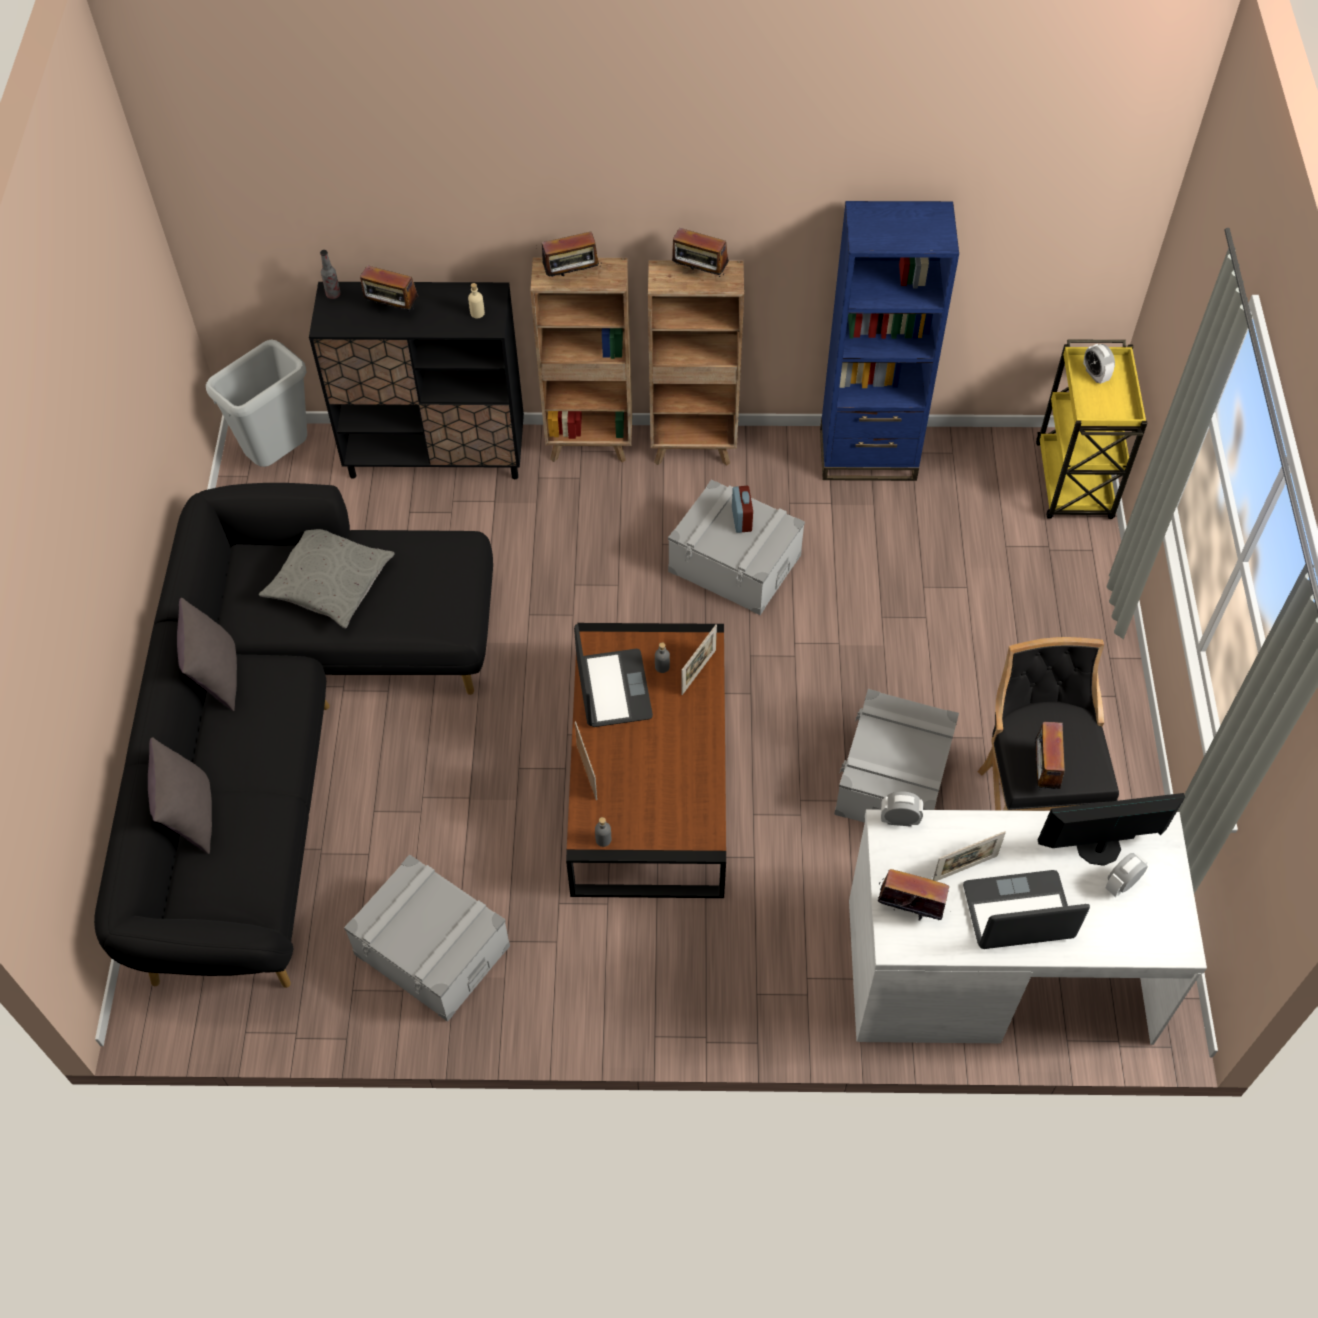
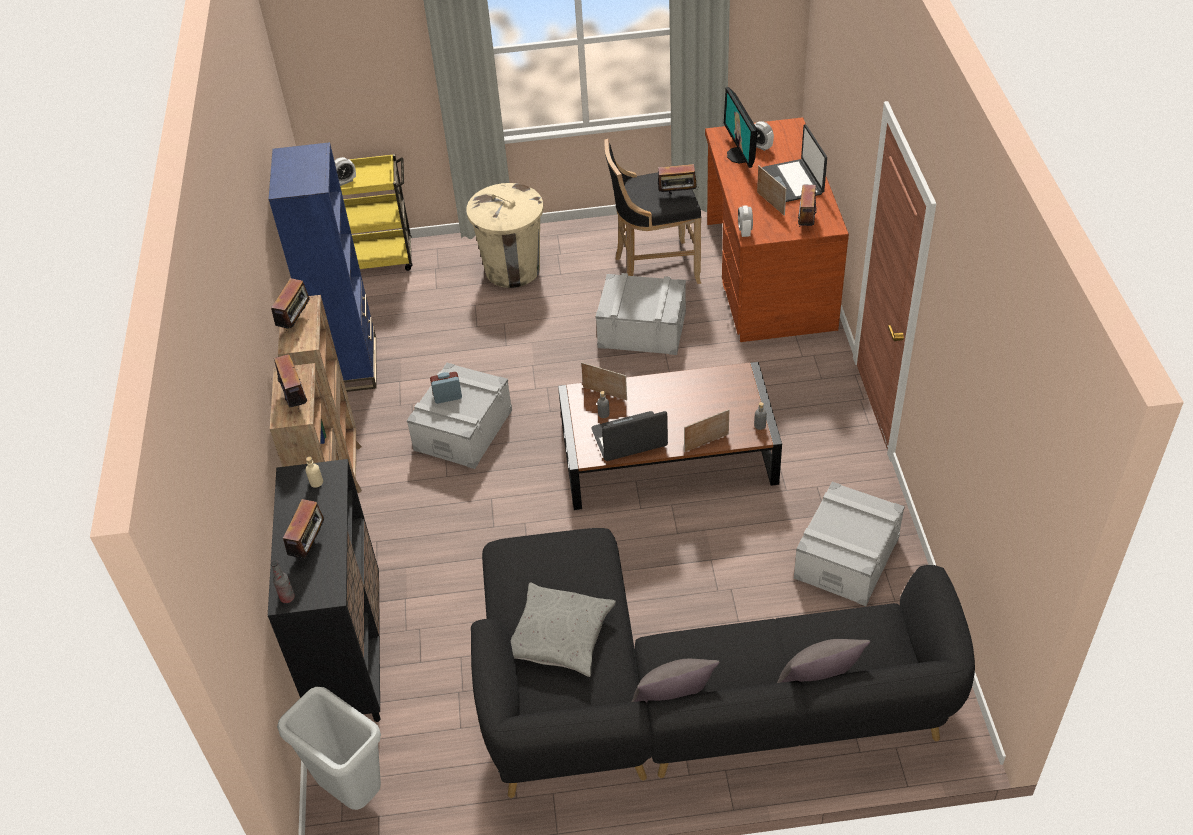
camera: 95 degrees left, 10 degrees down
white desk [849,809,1207,1045] -> brown desk [705,117,849,342]
none -> beige trash can [466,183,543,288]

